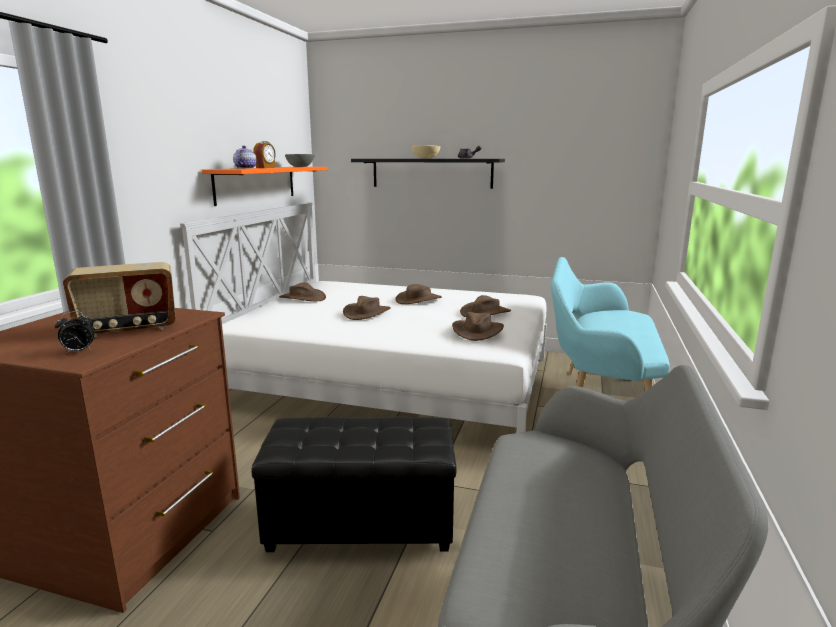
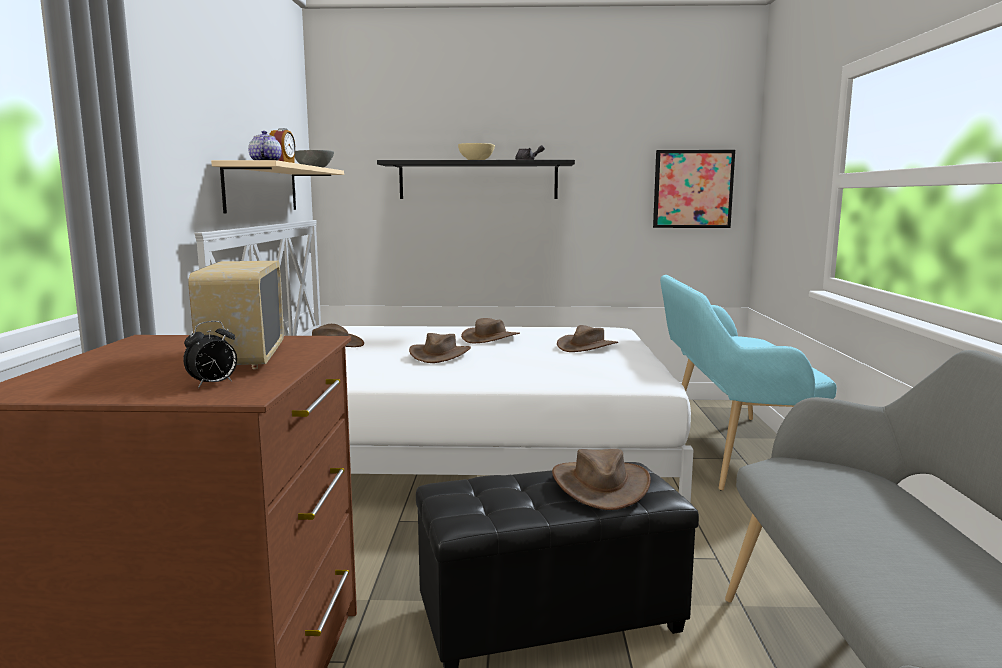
camera: 15 degrees left, 5 degrees down
radio [63,262,176,337] -> radio turned 120 degrees clockwise [188,261,284,369]
orange shelf [202,167,328,206] -> beige shelf [211,160,344,214]
brown hat [452,312,504,341] -> brown hat moved to [552,449,651,510]
none -> picture [653,150,735,228]

